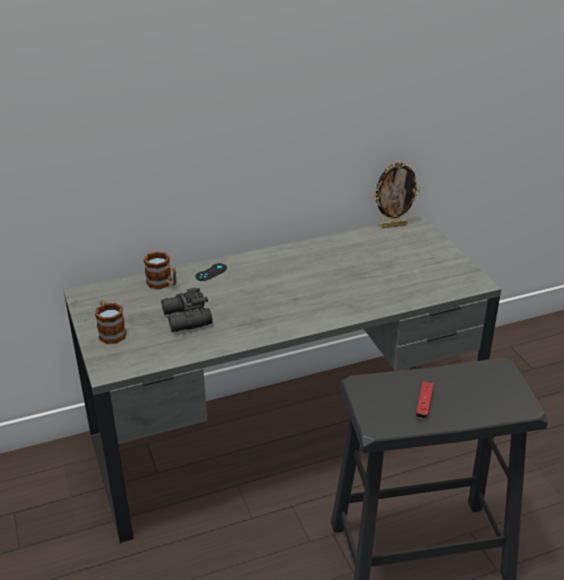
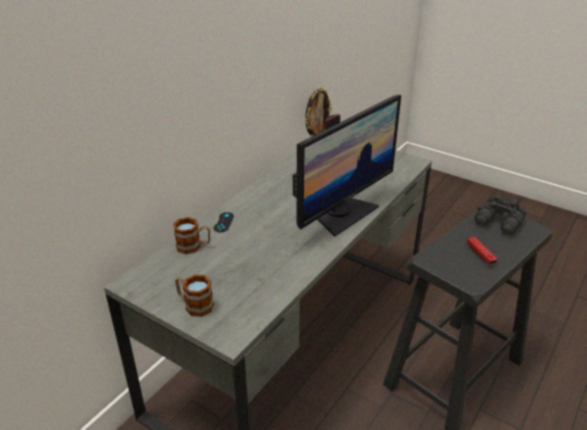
camera: 35 degrees left, 0 degrees up
black binoculars [161,288,213,332] -> black binoculars moved to [475,194,526,235]
none -> monitor [293,95,401,237]

